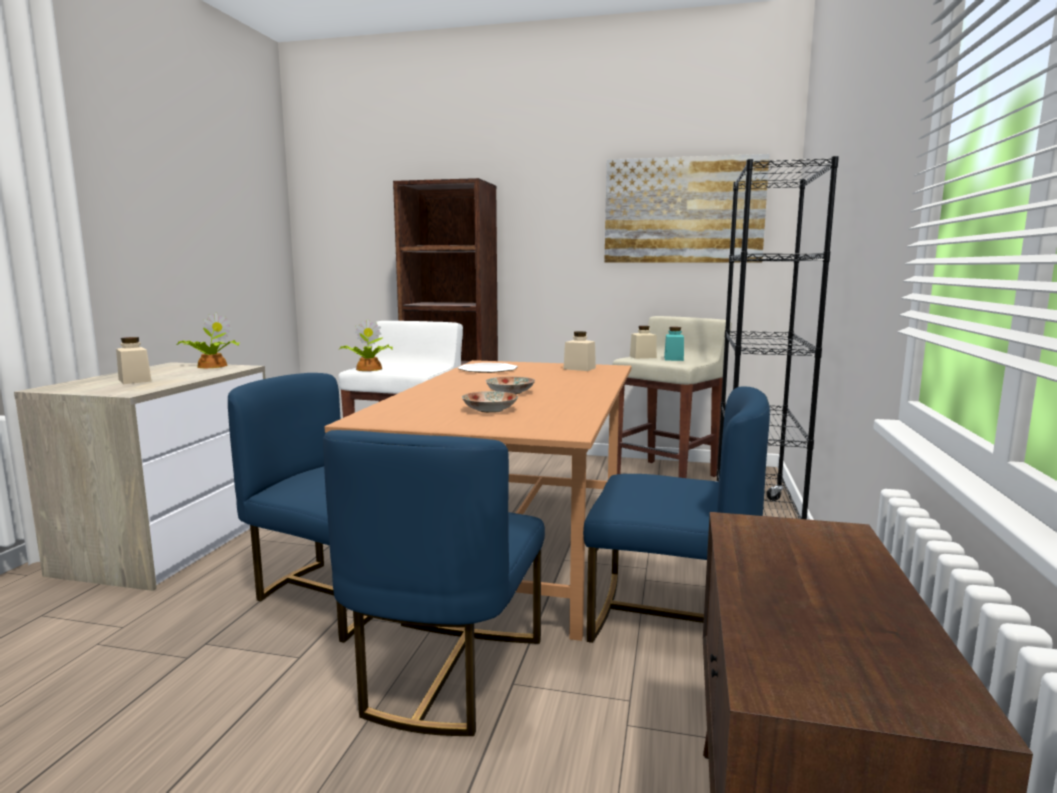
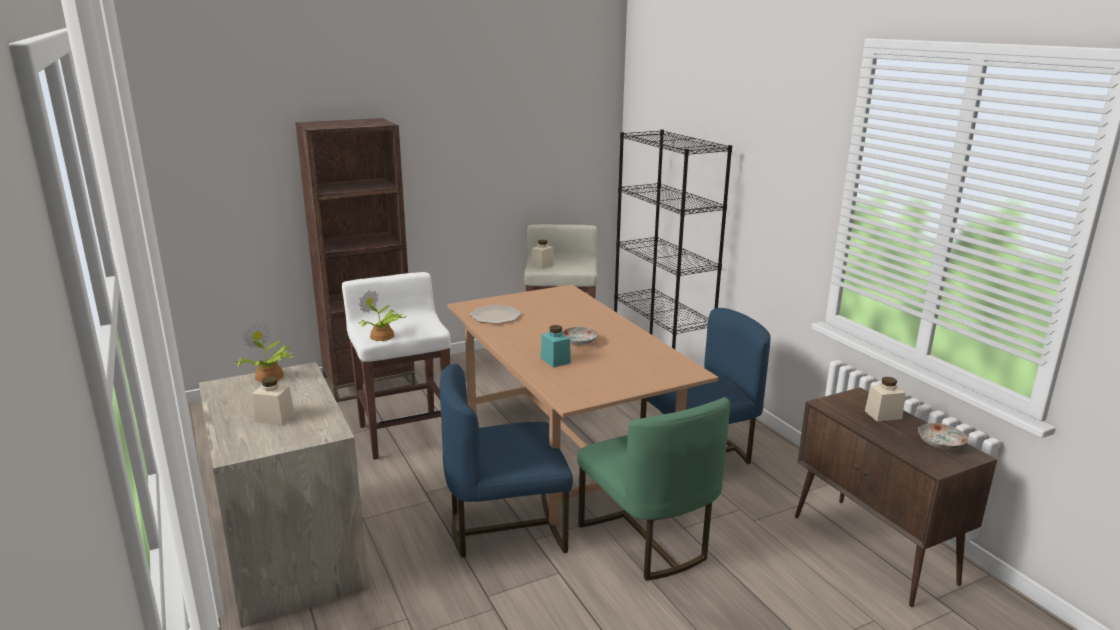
camera: 40 degrees left, 10 degrees up
blue chair [323,430,545,736] -> green chair [577,397,730,581]
plate [462,391,518,413] -> plate moved to [918,423,968,450]
beige jar [563,331,596,371] -> beige jar moved to [865,377,906,422]
picture [604,154,770,263] -> none
turquoise jar [664,327,684,361] -> turquoise jar moved to [541,325,571,367]

